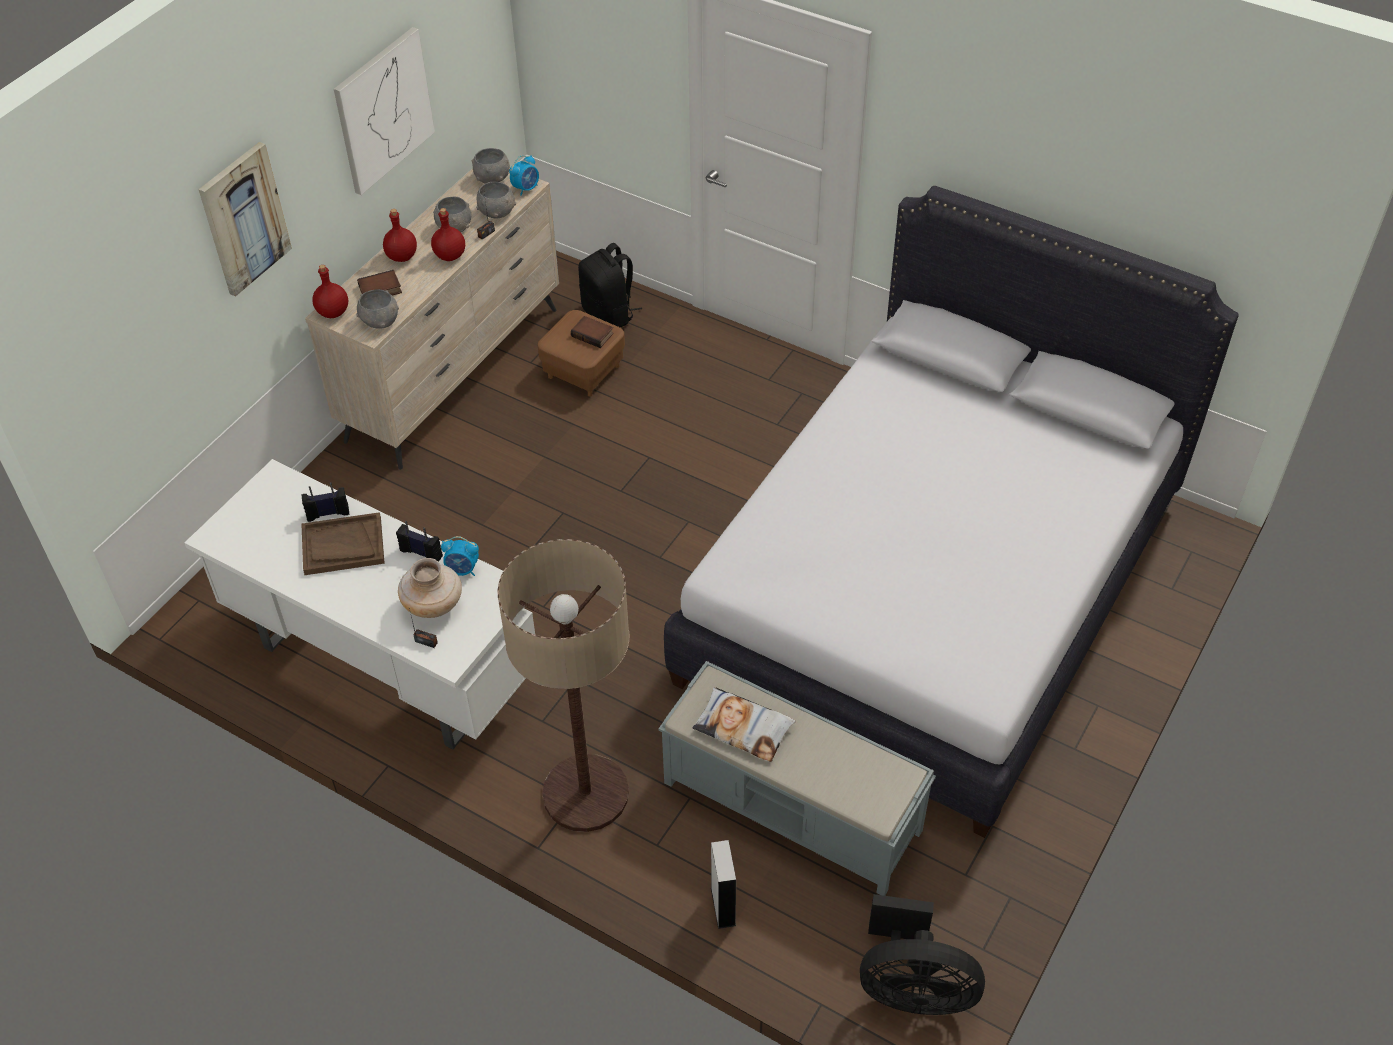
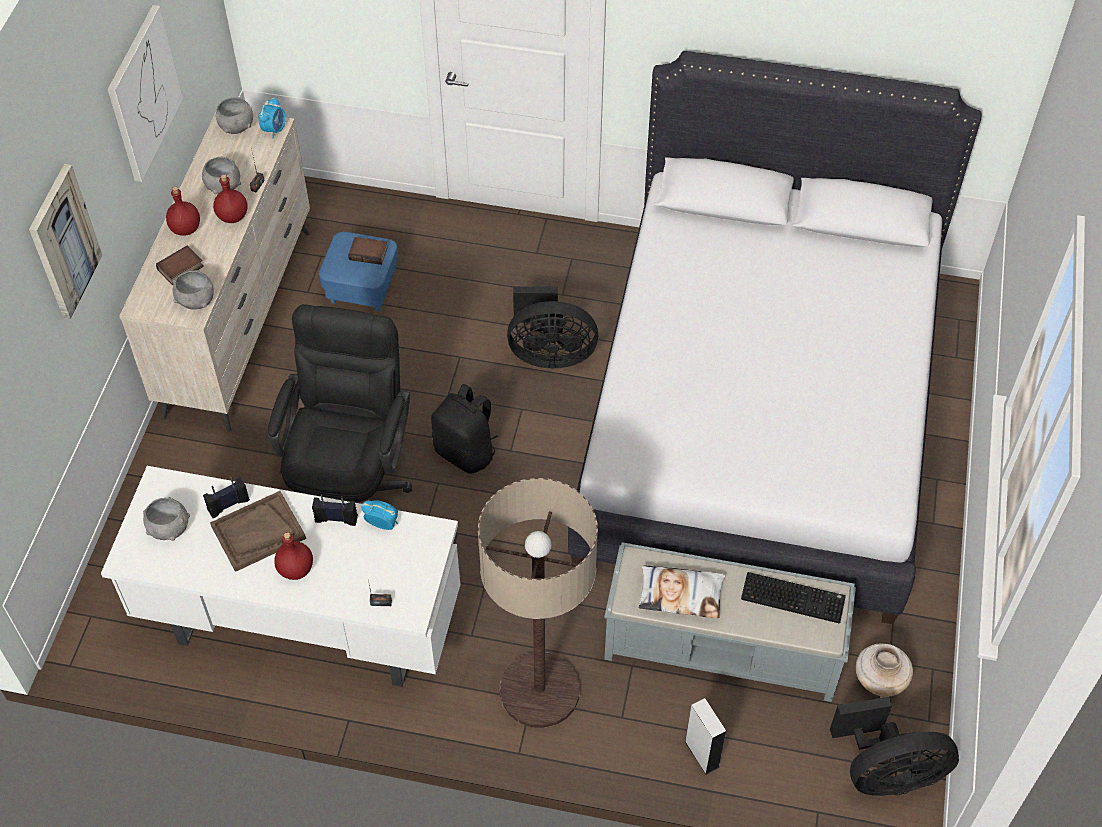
camera: 20 degrees left, 5 degrees up
red bottle [312,265,348,318] -> red bottle moved to [274,532,313,580]
beige vase [398,558,462,618] -> beige vase moved to [856,644,913,697]
alarm clock [441,536,479,576] -> alarm clock turned 150 degrees counterclockwise [362,500,398,530]
grey bowl [476,182,516,219] -> grey bowl moved to [143,497,190,541]
brown ottoman [538,310,625,397] -> blue ottoman [319,232,398,312]
black backpack [578,243,642,328] -> black backpack moved to [431,384,498,474]
none -> black office chair [268,304,412,503]
none -> black fan [507,286,598,368]
none -> keyboard [741,572,846,624]

